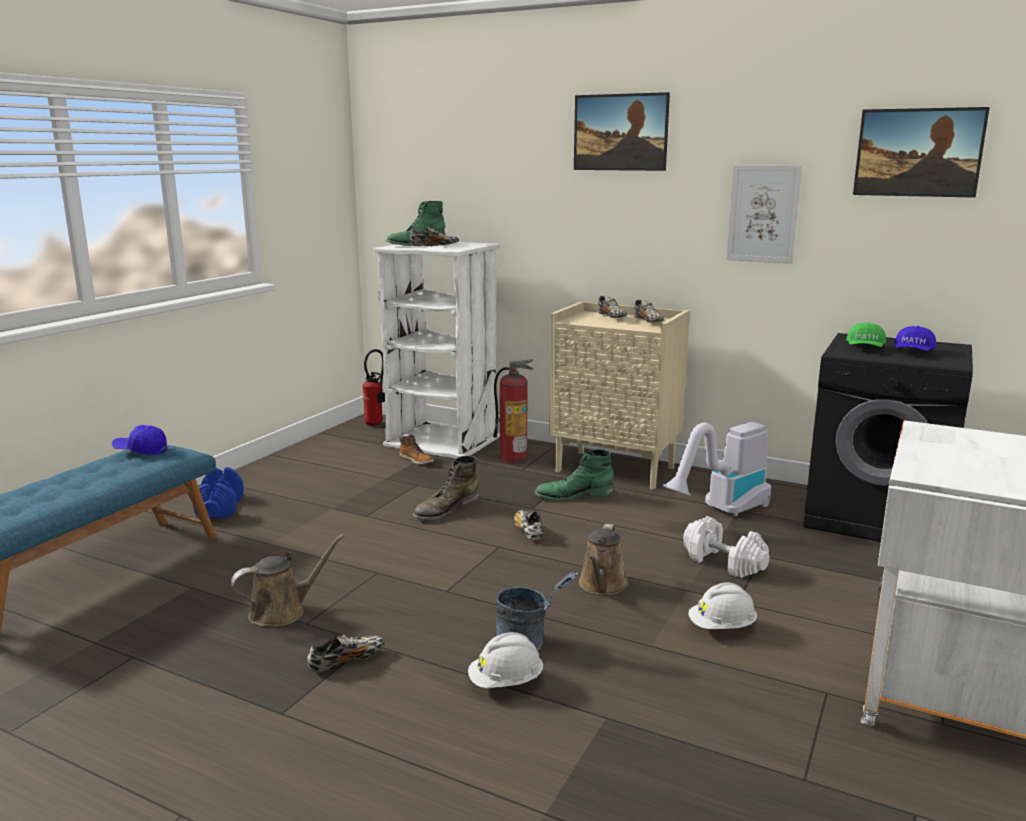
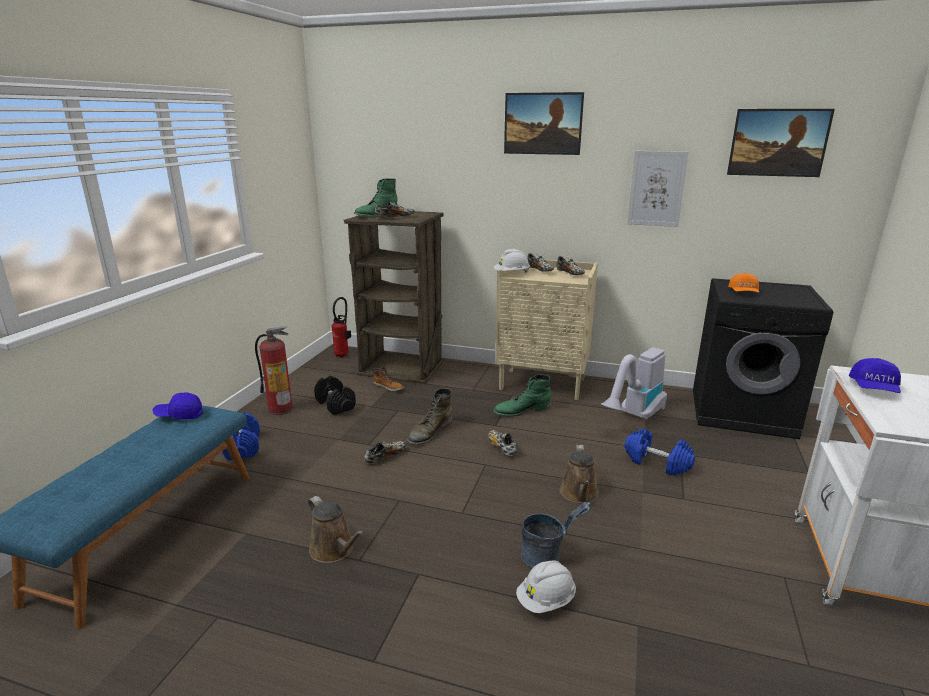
camera: 10 degrees left, 5 degrees up
brown watering can [231,534,345,627] -> brown watering can turned 90 degrees clockwise [308,496,364,563]
shoe [307,635,385,673] -> shoe moved to [364,441,406,465]
white bookcase [372,242,500,459] -> brown bookcase [344,211,445,384]
fire extinguisher [493,359,533,464] -> fire extinguisher moved to [255,326,293,415]
white dumbbell [683,516,770,578] -> blue dumbbell [625,428,695,476]
white hard hat [688,583,757,629] -> white hard hat moved to [494,249,530,272]
green cap [846,322,886,347] -> orange cap [728,273,759,293]
blue cap [894,326,936,351] -> blue cap moved to [849,358,901,393]
none -> black dumbbell [314,376,356,415]

